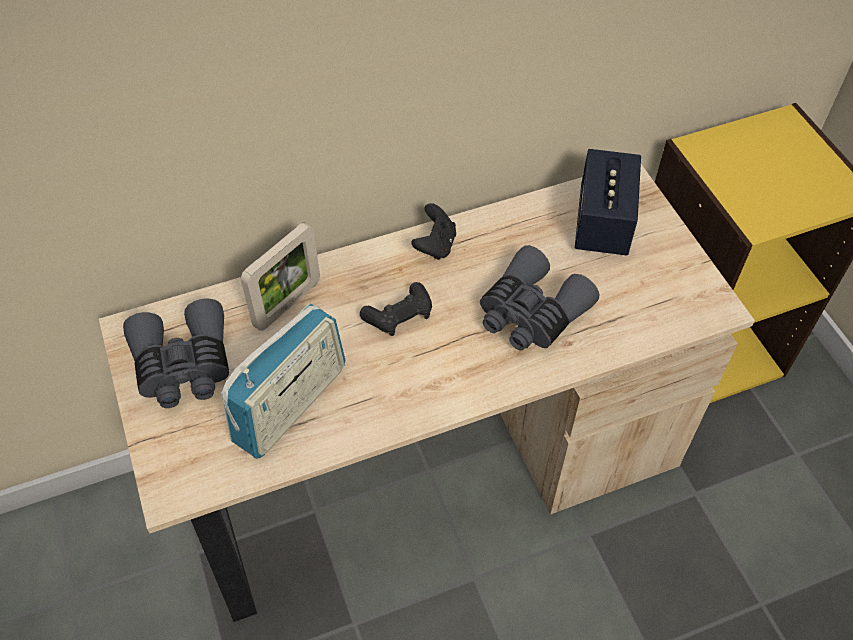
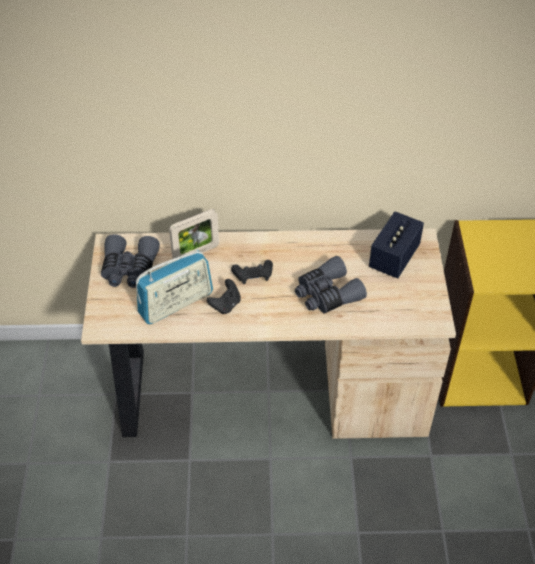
camera: 20 degrees right, 5 degrees down
black game controller [412,203,456,260] -> black game controller moved to [207,279,241,314]

